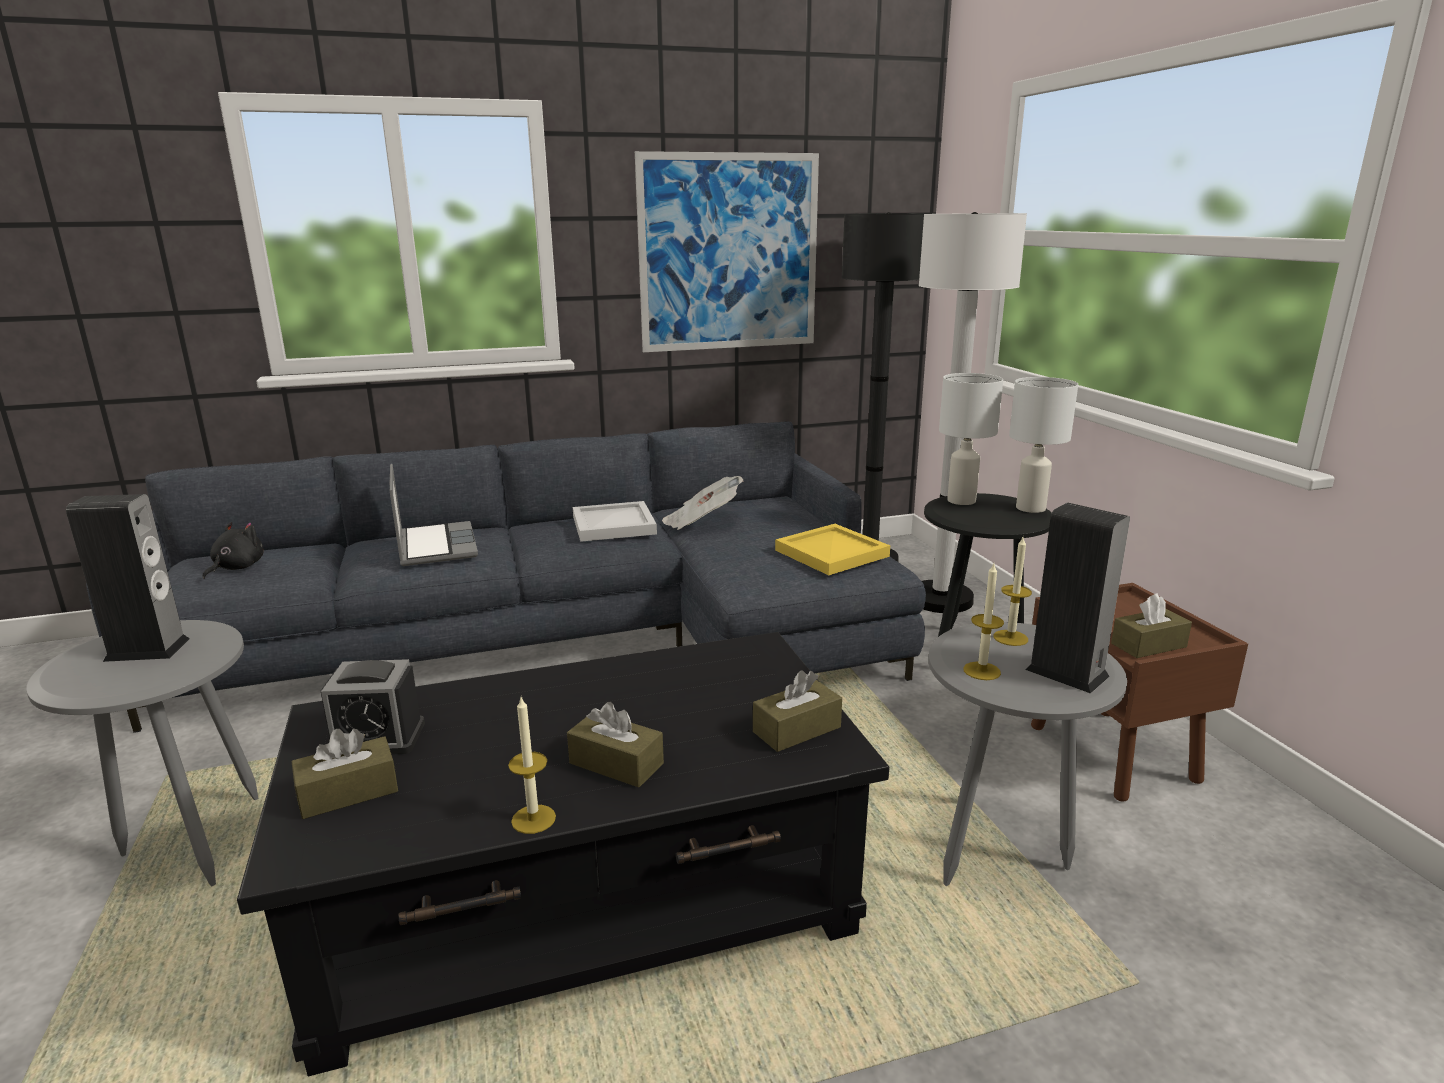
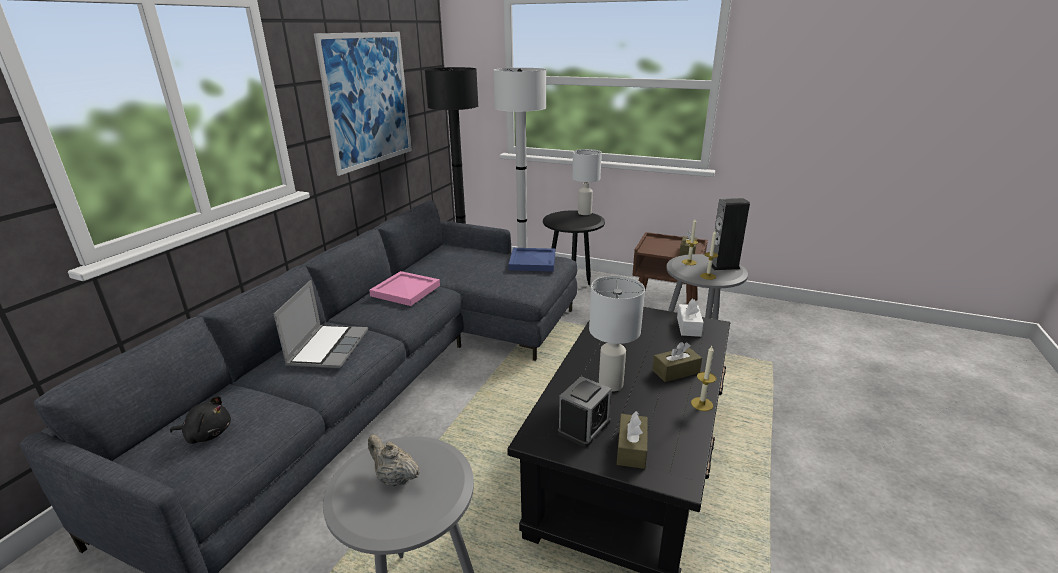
camera: 50 degrees left, 5 degrees up
speaker [66,494,190,662] -> beige teapot [368,435,420,487]
black plush toy [202,522,264,579] -> black plush toy turned 120 degrees clockwise [170,396,231,444]
laptop [390,464,478,566] -> laptop turned 75 degrees clockwise [274,280,368,369]
white tray [573,501,657,542] -> pink tray [369,271,440,306]
newspaper [662,476,743,530] -> none
brown tissue box [753,670,842,752] -> white tissue box [677,299,704,337]
yellow tray [775,524,890,575] -> blue tray [508,248,555,272]
white table lamp [939,373,1003,505] -> white table lamp moved to [589,276,645,392]

